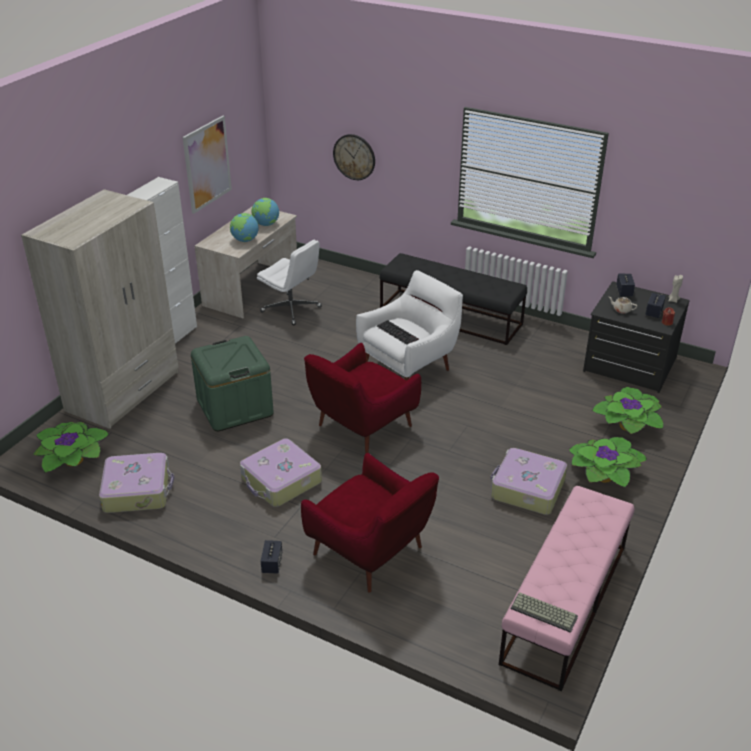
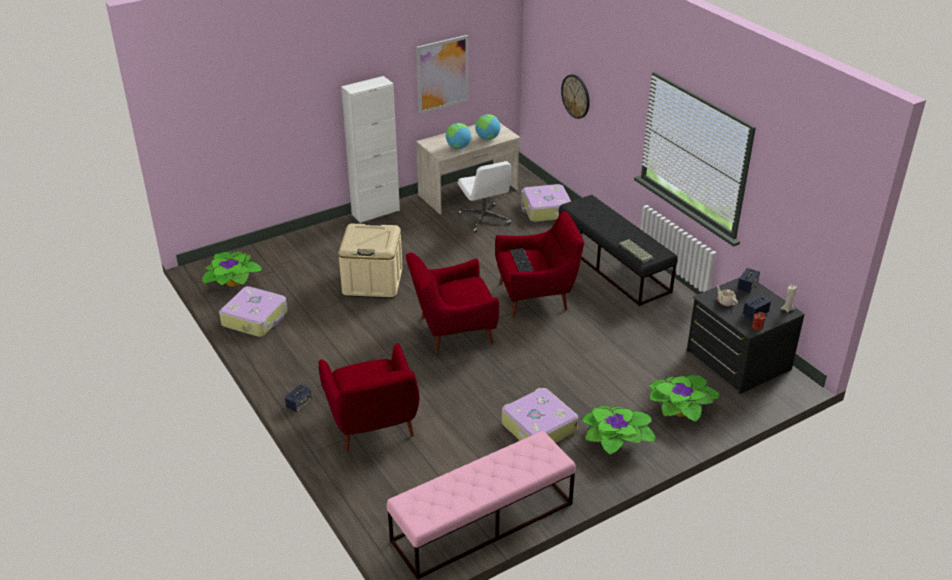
camera: 30 degrees right, 0 degrees up
beige wardrobe [21,189,178,429] -> none
green storage box [191,336,274,431] -> beige storage box [338,223,403,298]
suitcase [240,438,322,507] -> suitcase moved to [521,184,571,222]
white armchair [356,270,463,381] -> red armchair [495,211,584,317]
keyboard [511,593,578,633] -> keyboard moved to [618,239,654,264]

